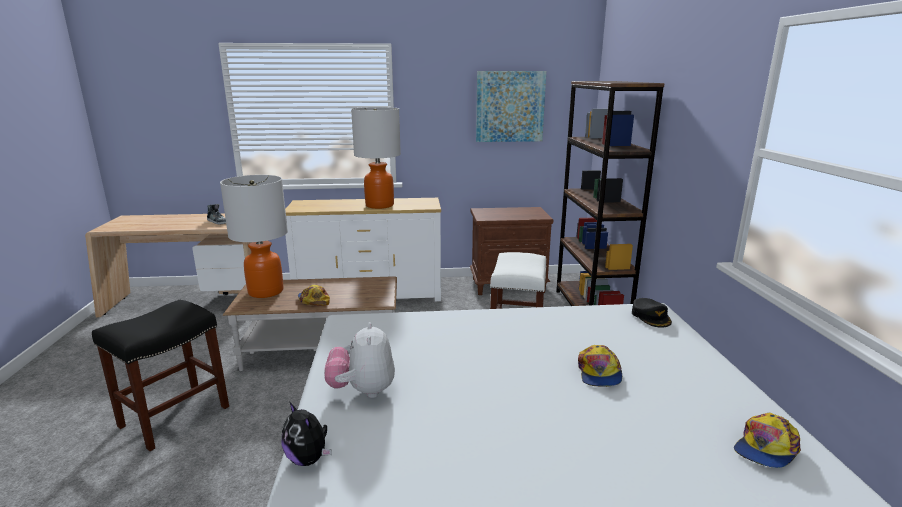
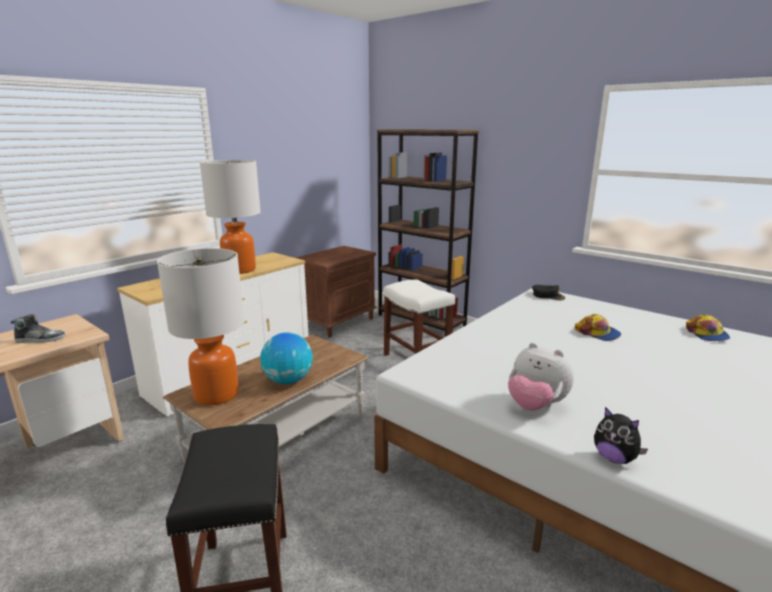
camera: 45 degrees left, 0 degrees up
plush toy [282,402,331,466] -> plush toy turned 45 degrees clockwise [594,407,648,464]
cap [298,285,330,306] -> globe [260,332,313,384]
picture [476,71,546,142] -> none

